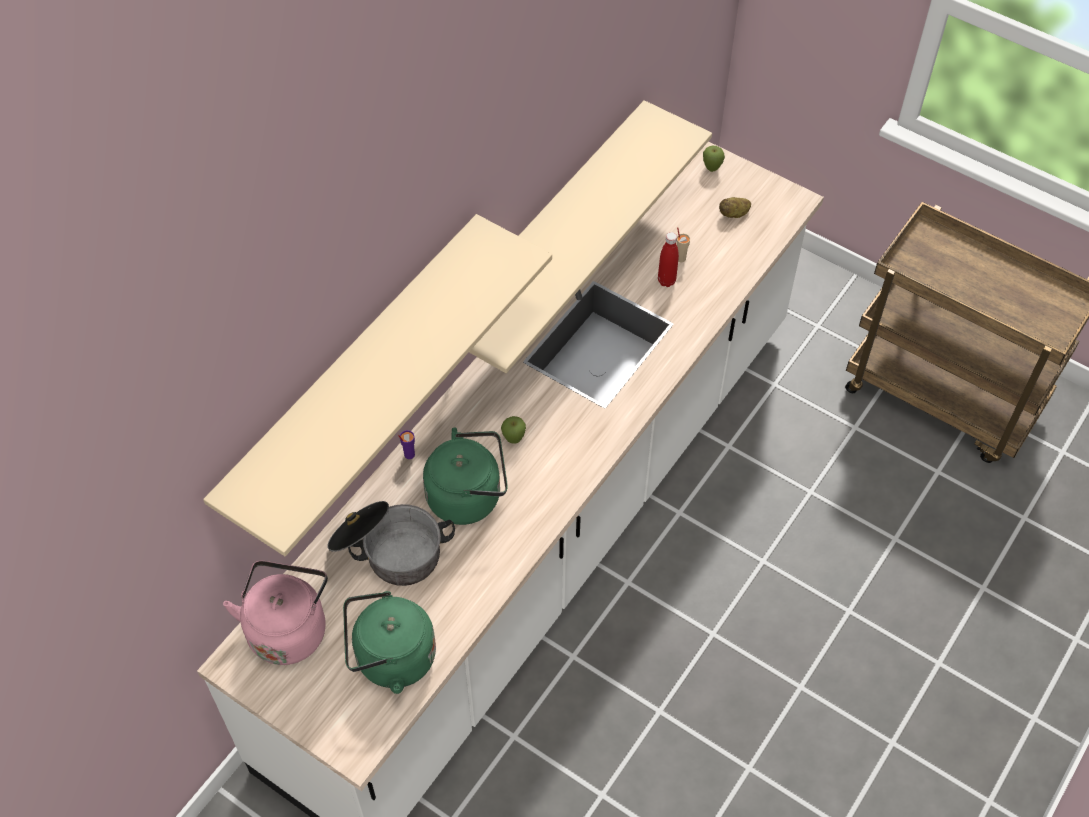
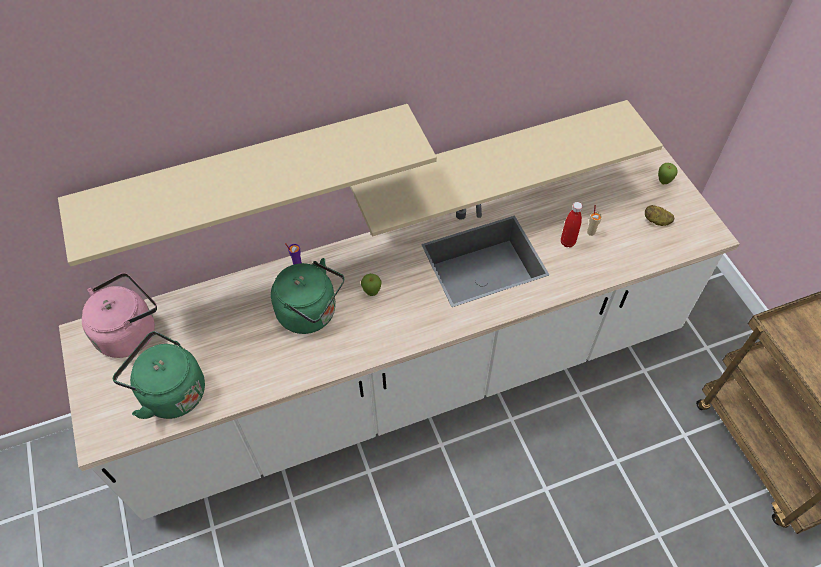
camera: 35 degrees right, 0 degrees up
cooking pot [327,501,455,586] -> none

